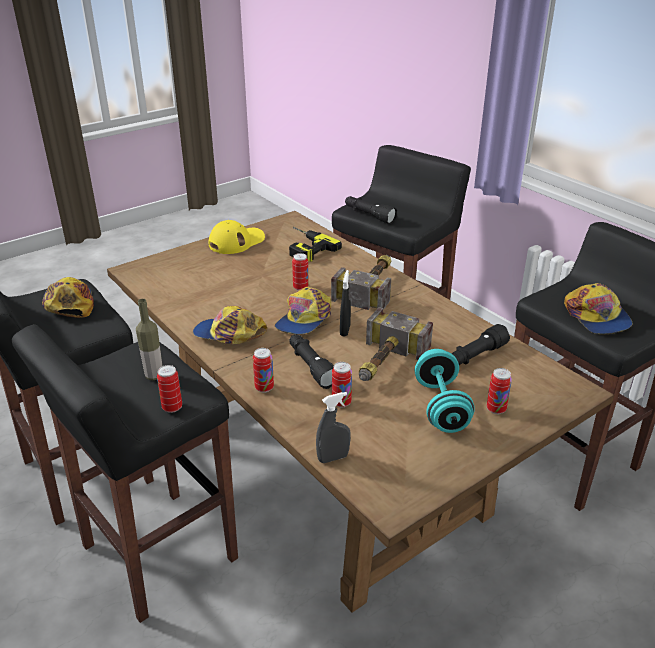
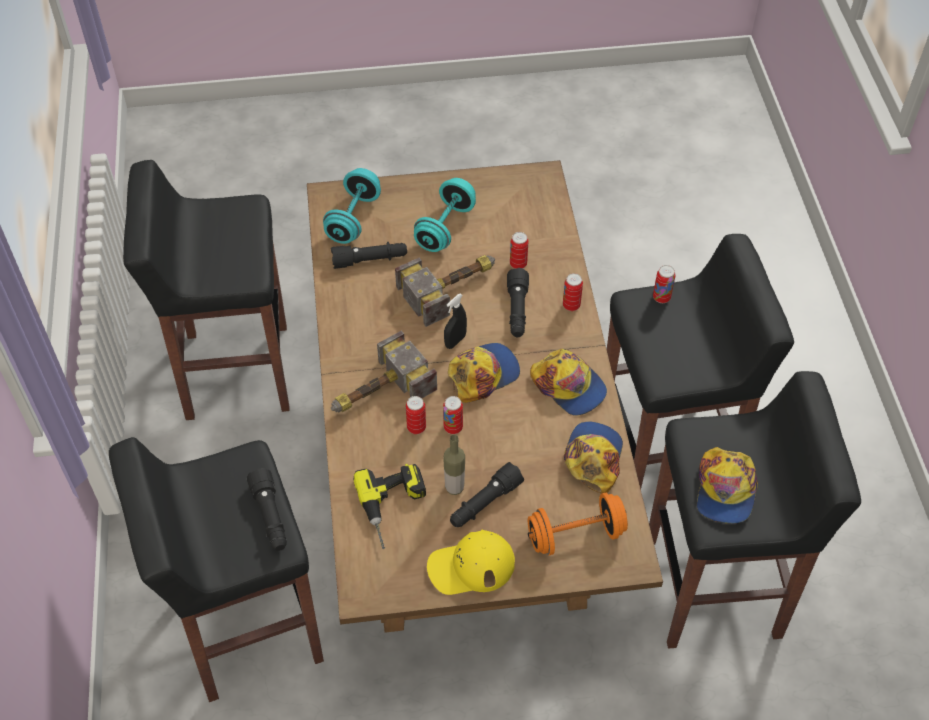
camera: 150 degrees left, 20 degrees up
bottle [136,299,162,380] -> bottle moved to [443,434,465,495]
grey spray bottle [316,392,351,463] -> none
can [487,368,512,414] -> can moved to [406,396,426,434]
cap [564,283,632,334] -> cap moved to [564,422,623,494]
none -> turquoise dumbbell [323,168,381,244]
none -> black flashlight [450,462,524,527]
none -> orange dumbbell [528,493,628,555]

